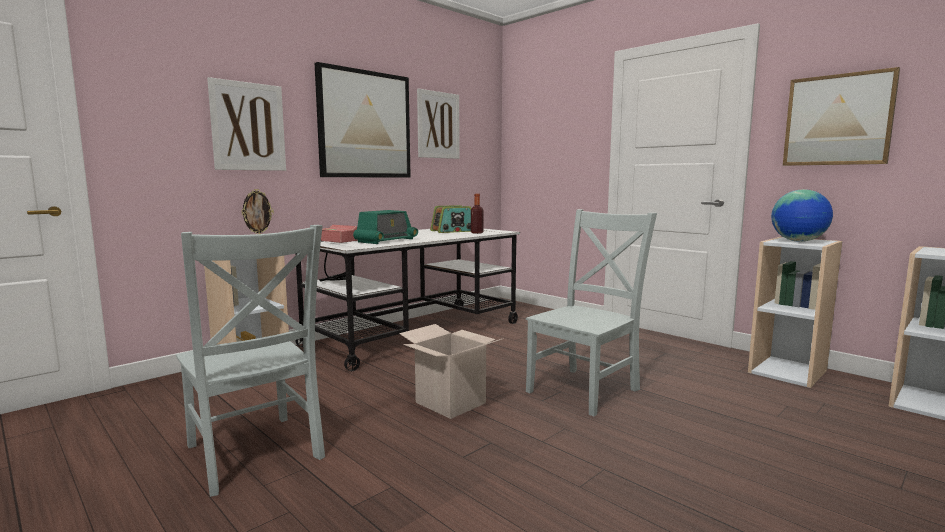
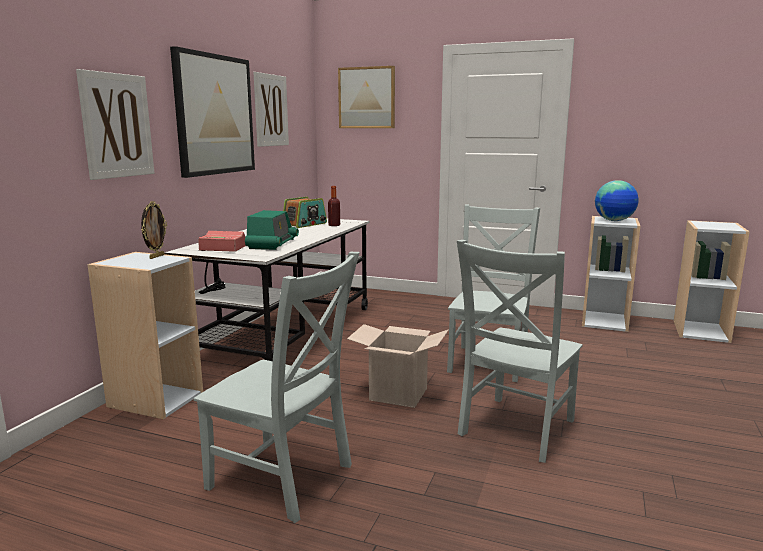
camera: 25 degrees left, 5 degrees up
picture [783,67,900,166] -> picture moved to [338,66,395,128]
none -> grey chair [457,240,583,463]

